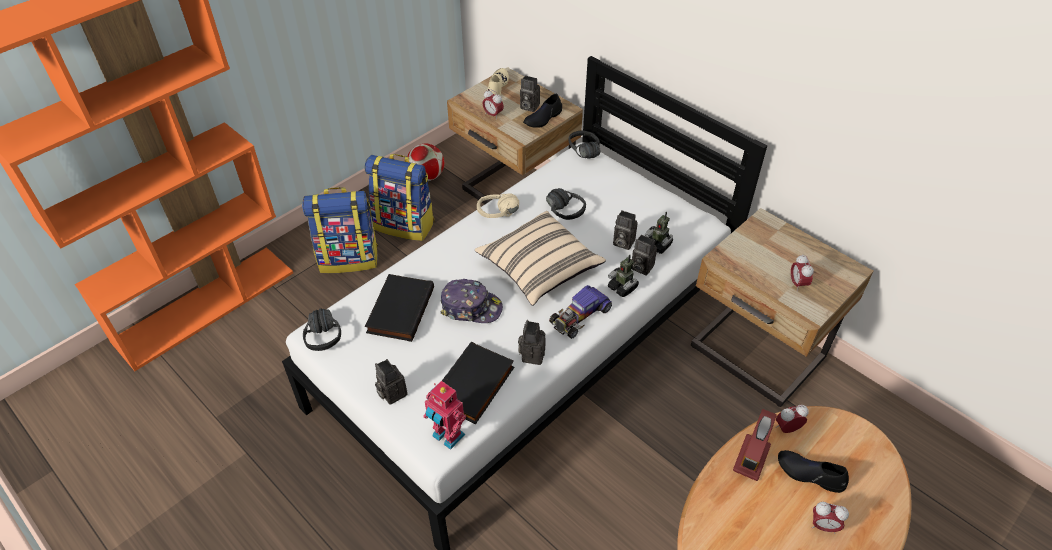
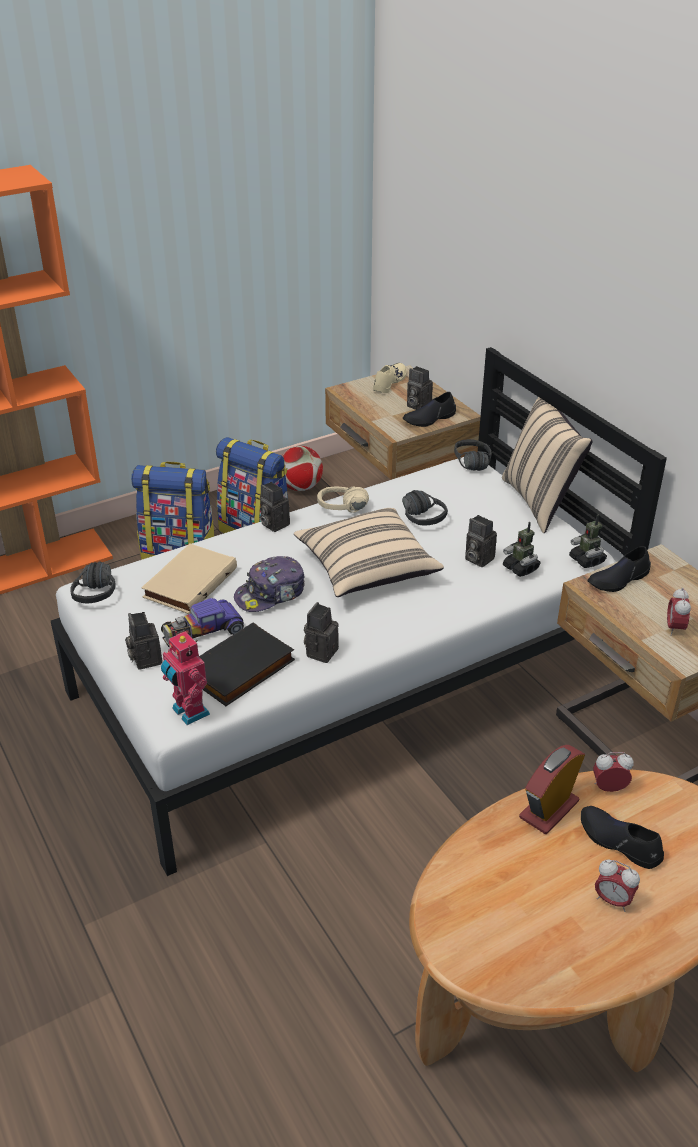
camera: 15 degrees right, 10 degrees down
black book [365,274,434,342] -> beige book [141,544,237,614]
cap [441,279,503,323] -> cap turned 120 degrees clockwise [234,556,304,612]
alarm clock [482,89,504,119] -> none
toy car [549,285,612,339] -> toy car moved to [161,598,244,647]
toy robot [608,255,639,297] -> toy robot moved to [569,515,607,568]
camera [632,234,657,275] -> camera moved to [260,482,290,532]
none -> beige pillow [502,397,592,533]
none -> black shoe [587,546,651,592]

